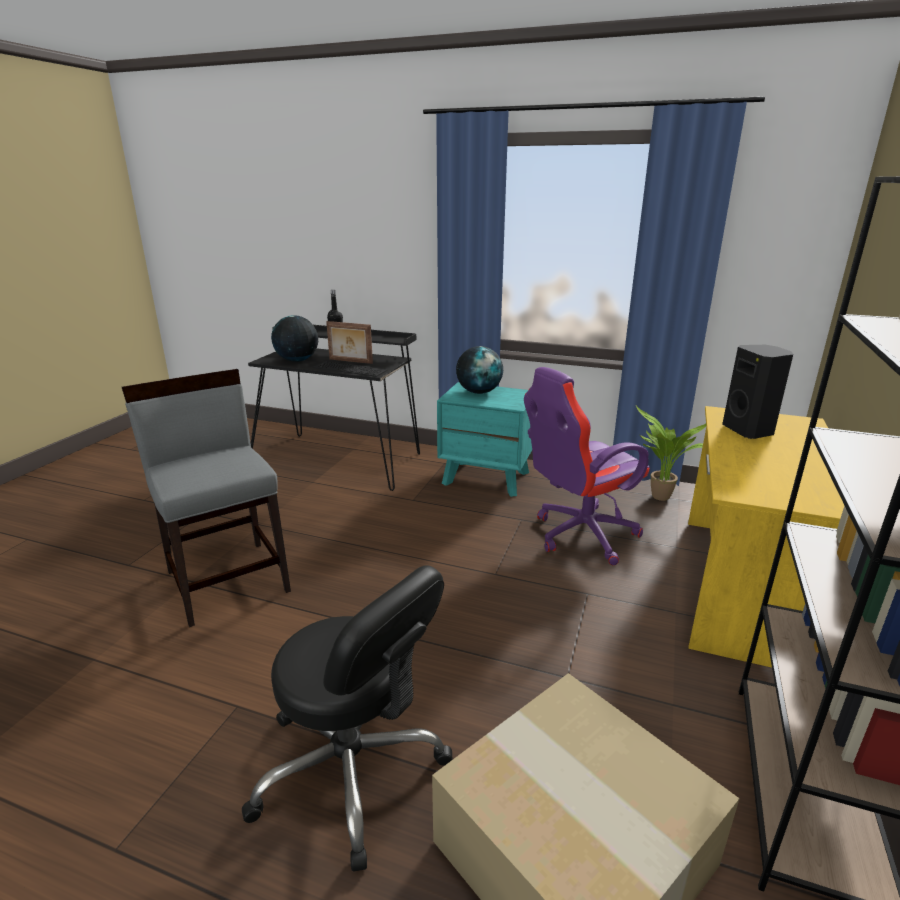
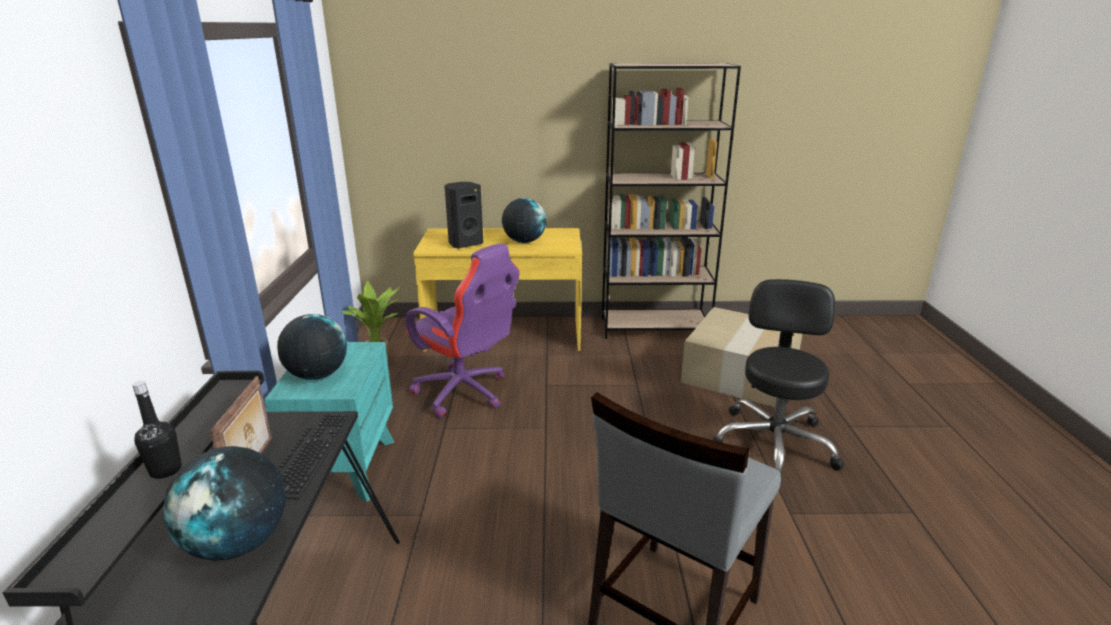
camera: 110 degrees left, 0 degrees up
none -> globe [502,198,546,243]

